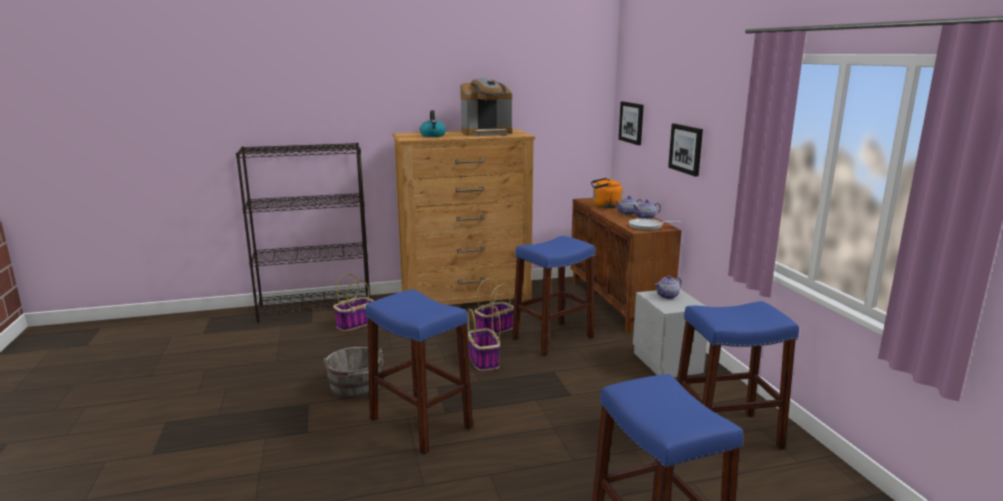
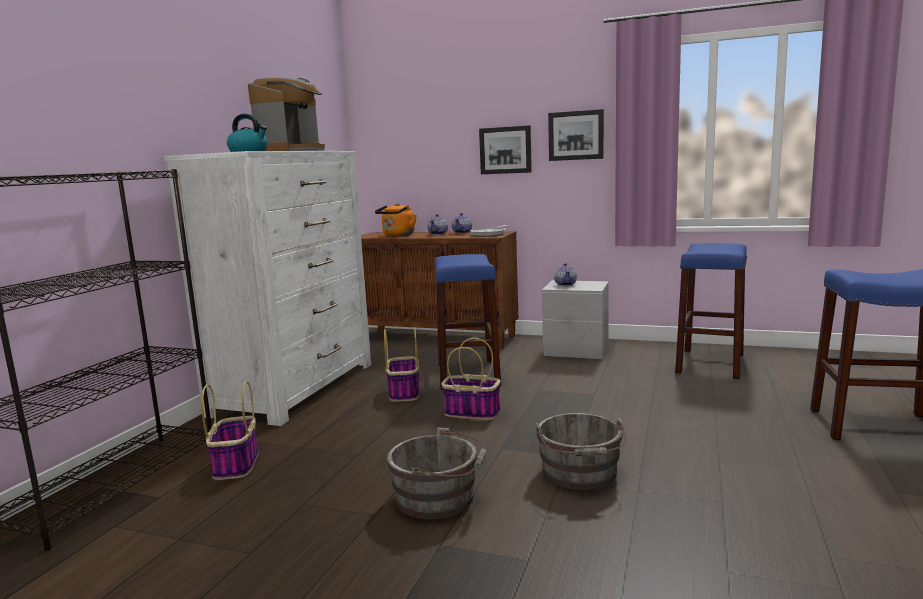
camera: 55 degrees left, 5 degrees down
blue stool [365,289,473,454] -> grey bucket [536,413,626,490]
brown dresser [392,129,535,305] -> white dresser [164,151,371,426]
picture [619,101,644,145] -> picture moved to [548,109,604,161]

